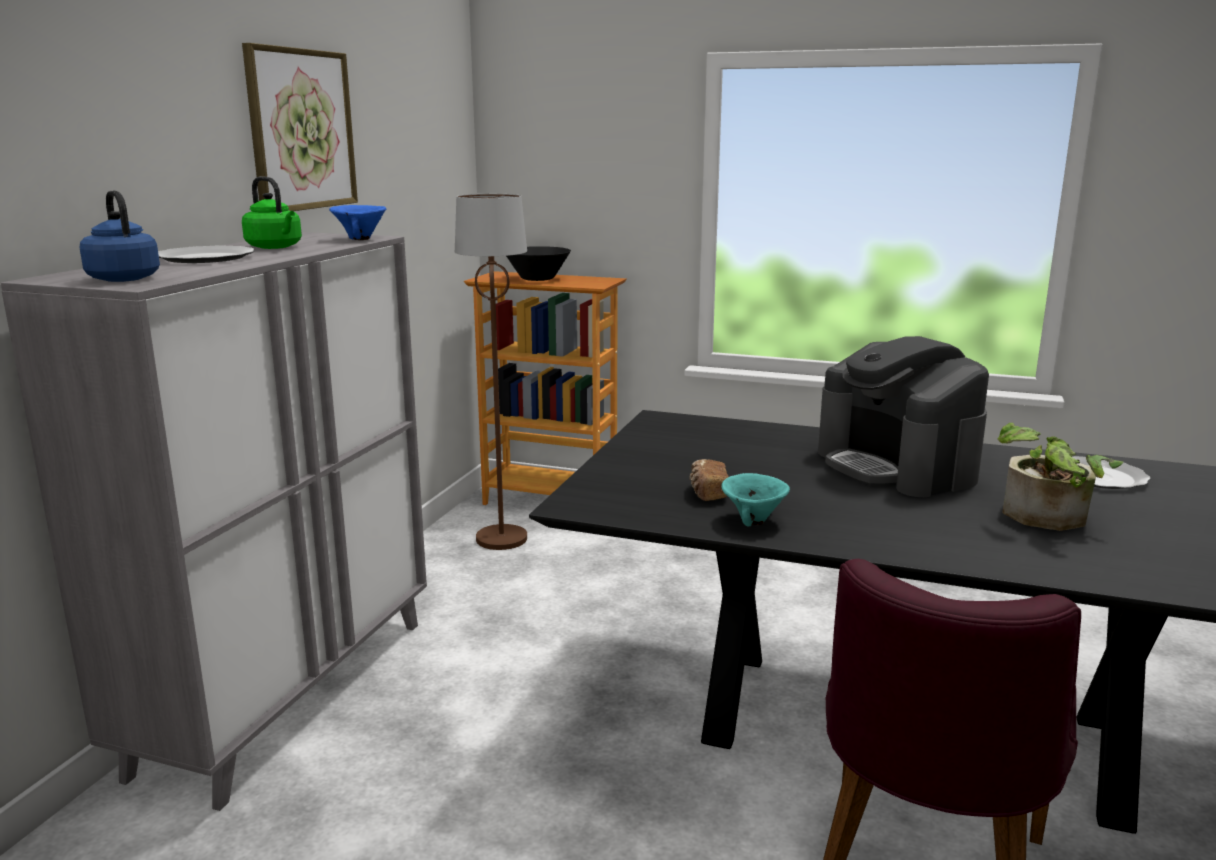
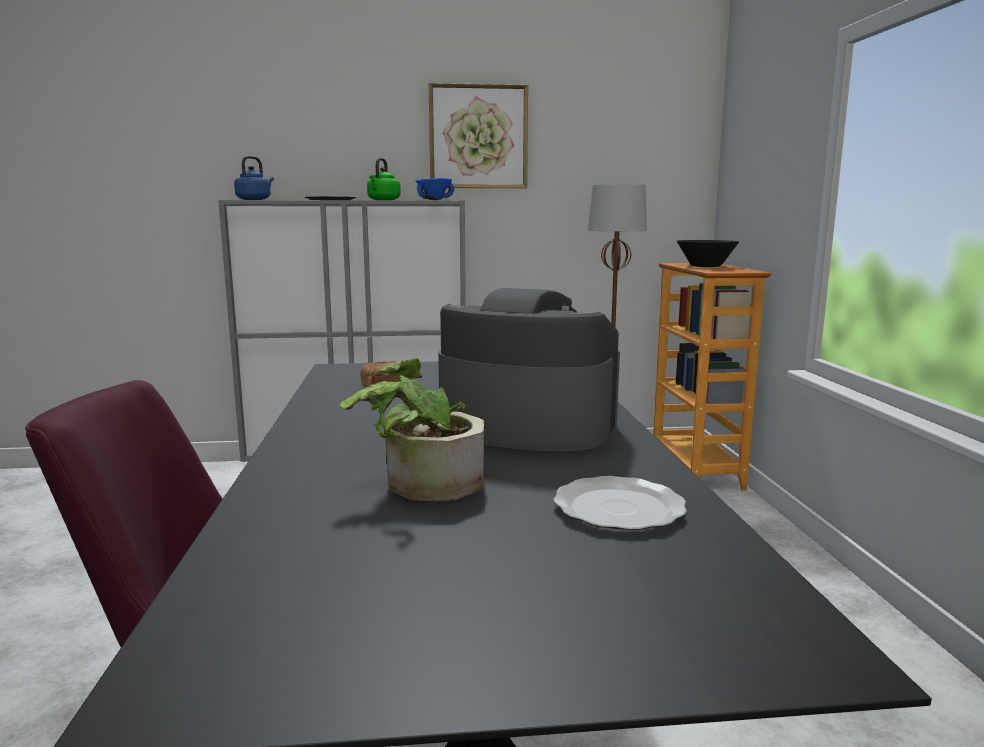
camera: 65 degrees right, 5 degrees down
turquoise bowl [722,473,790,527] -> none
coffee machine [818,336,989,497] -> coffee machine turned 75 degrees clockwise [438,288,620,451]

